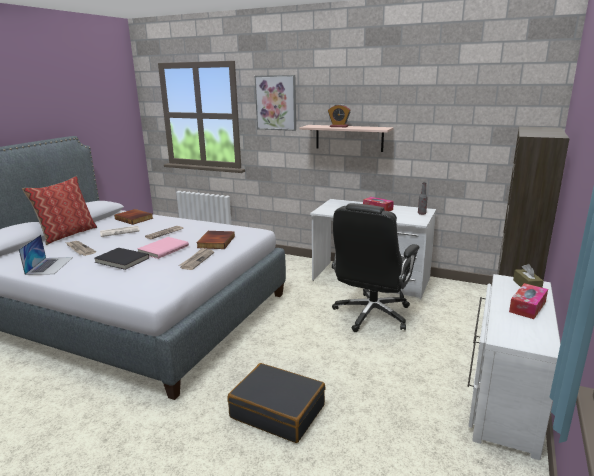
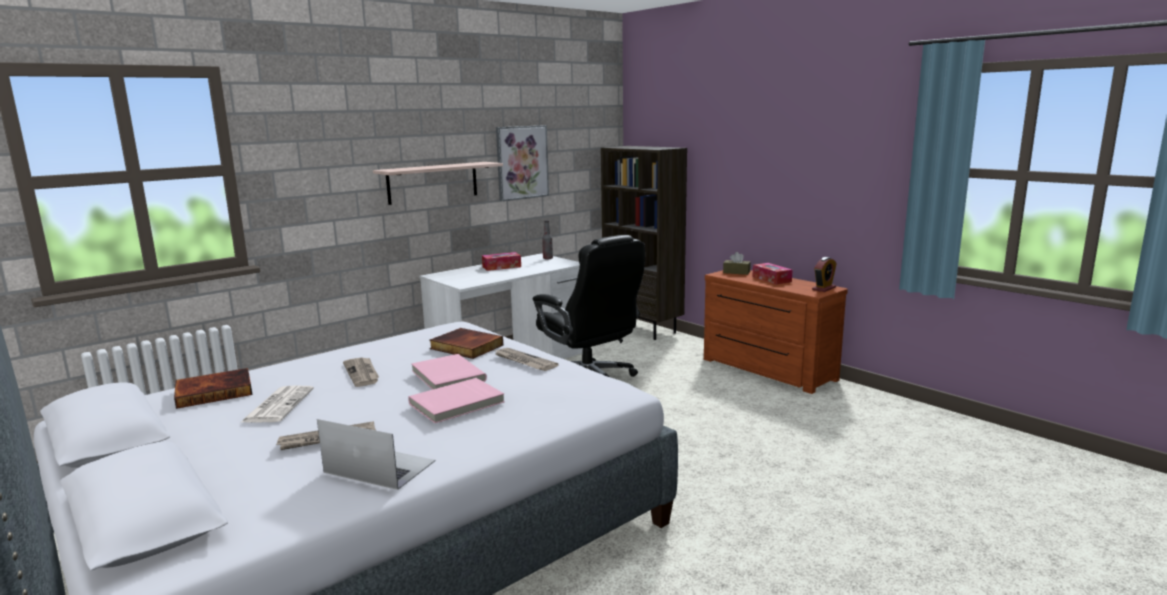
camera: 65 degrees left, 5 degrees down
pillow [22,176,97,245] -> none
black book [95,248,149,270] -> pink book [408,378,505,423]
black suitcase [228,363,325,443] -> none
picture [255,75,296,131] -> picture moved to [496,125,549,201]
alarm clock [328,104,351,127] -> alarm clock moved to [812,257,837,292]
white dresser [468,274,561,460] -> brown dresser [704,270,848,394]

